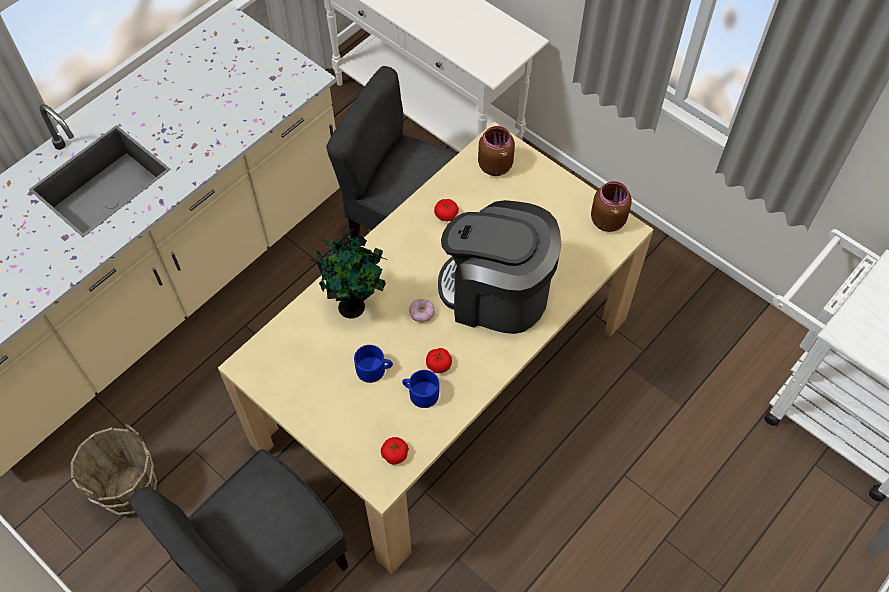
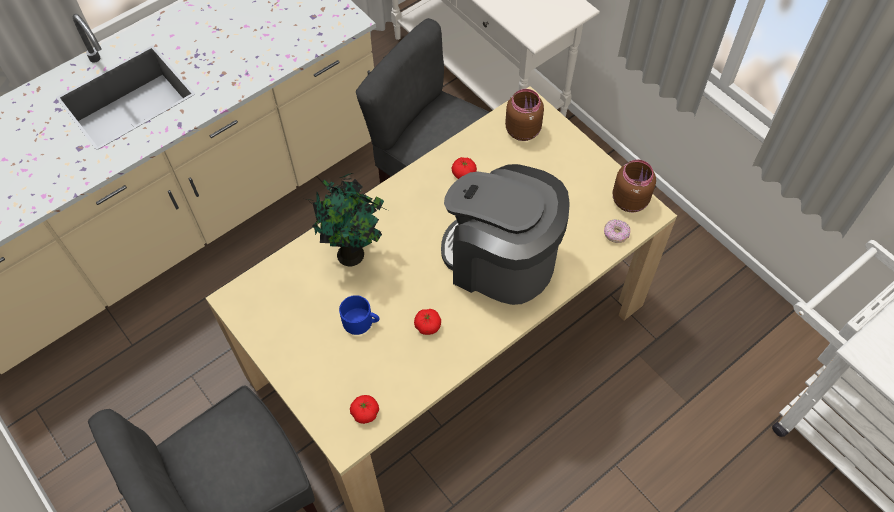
camera: 10 degrees right, 0 degrees up
brown bucket [71,424,157,515] -> none
blue mug [402,370,439,408] -> none
donut [409,299,435,323] -> donut moved to [604,219,630,243]

